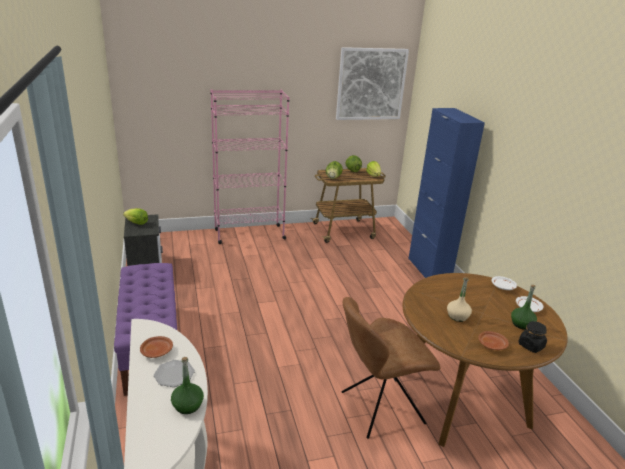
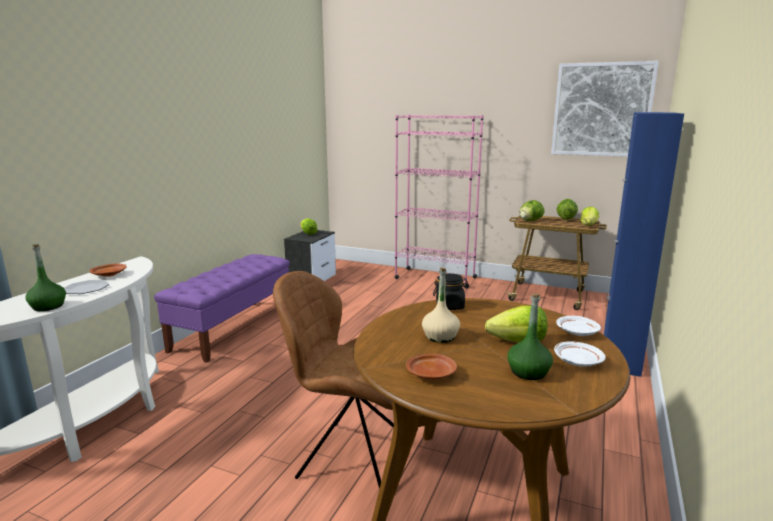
camera: 40 degrees right, 10 degrees down
black jar [518,321,547,353] -> black jar moved to [433,273,469,310]
none -> lettuce [485,305,547,342]

